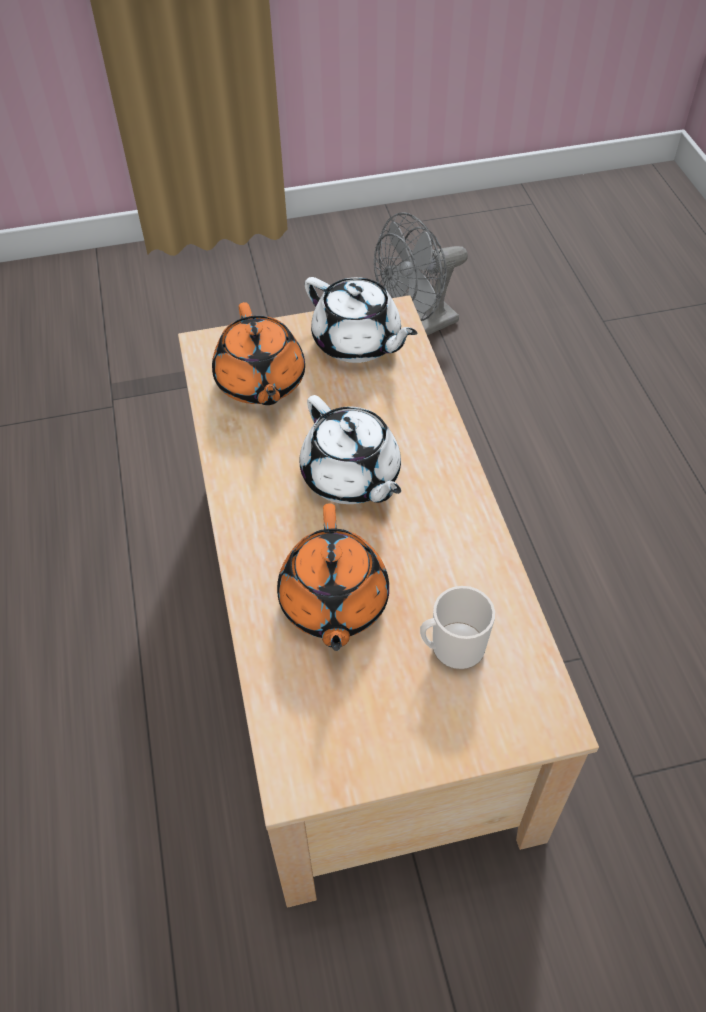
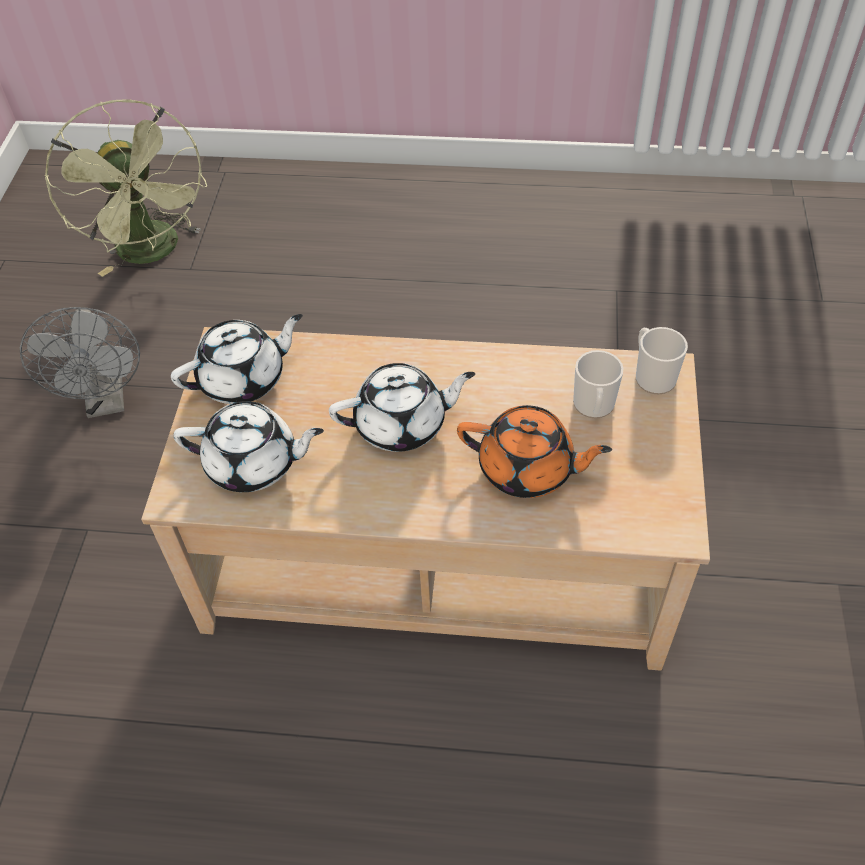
camera: 70 degrees left, 0 degrees up
orange teapot [212,302,305,405] -> white teapot [173,401,324,492]
none -> green fan [45,99,207,277]
none -> mug [636,327,688,394]

